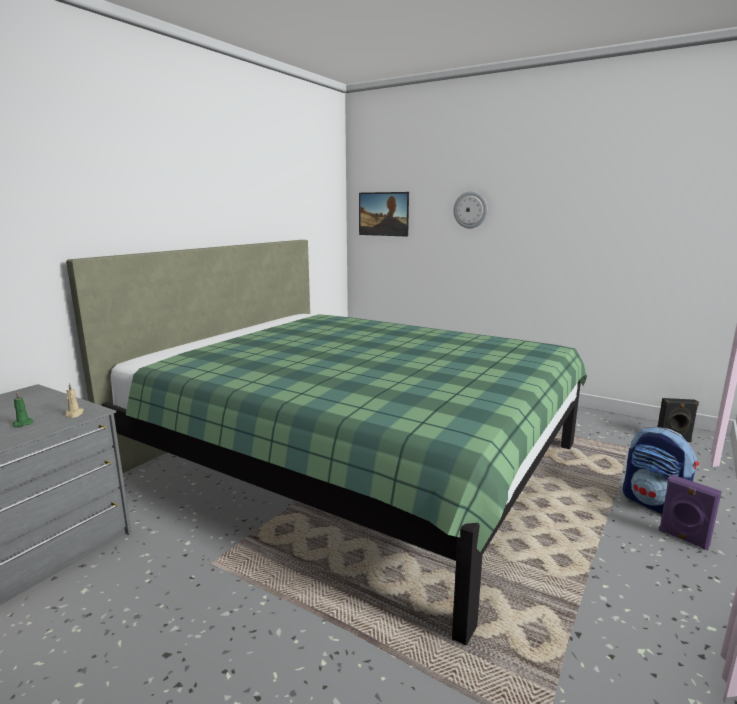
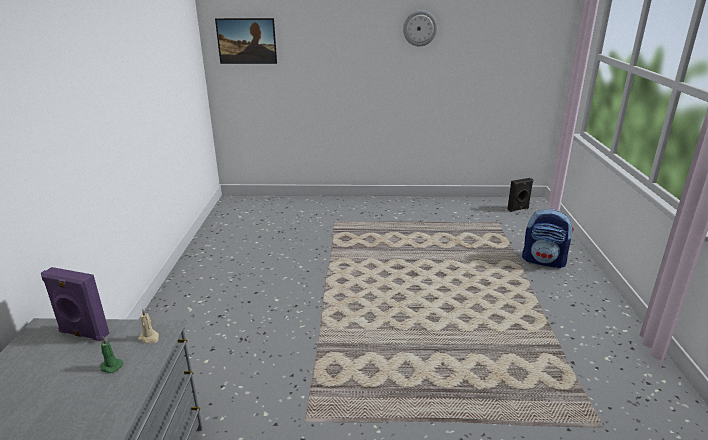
camera: 30 degrees left, 10 degrees up
green bed [66,240,587,645] -> none
wall clock [453,191,488,229] -> wall clock moved to [403,10,437,46]
purple speaker [659,475,722,551] -> purple speaker moved to [41,267,109,341]

